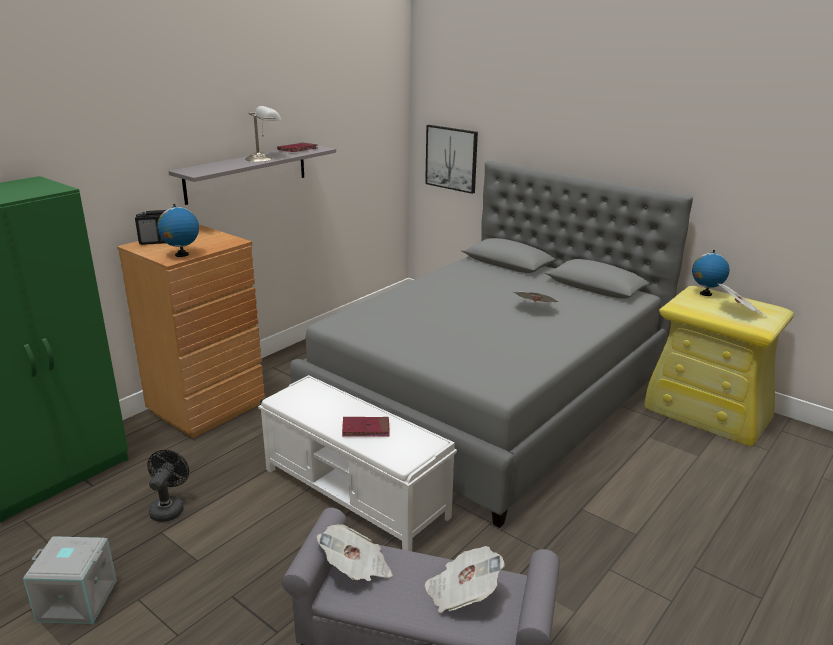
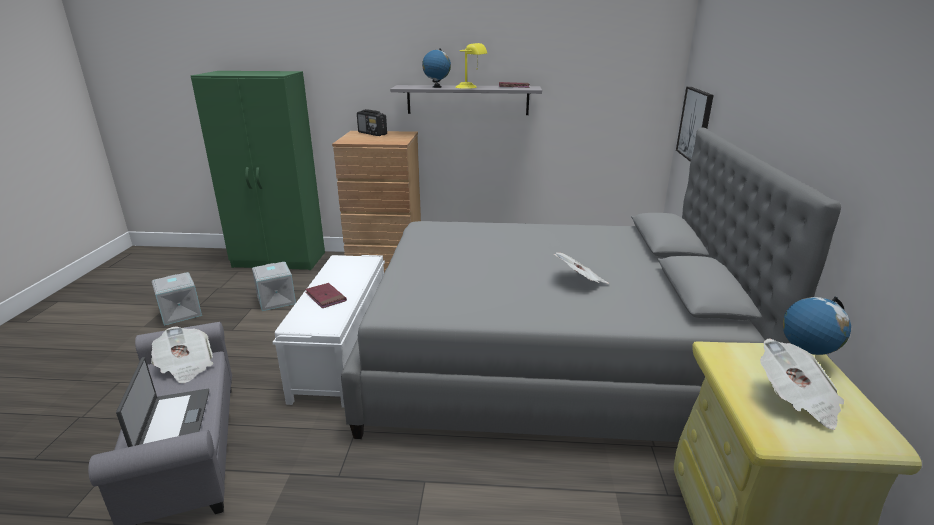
camera: 55 degrees right, 0 degrees up
black fan [147,450,189,522] -> grey storage box [252,262,296,311]
globe [157,204,199,257] -> globe moved to [422,48,451,88]
white table lamp [245,106,281,162] -> yellow table lamp [455,43,487,89]
newspaper [425,546,505,613] -> laptop [116,357,209,447]

